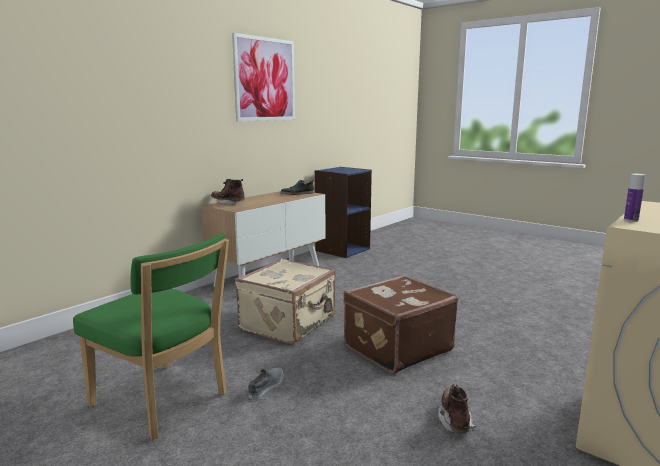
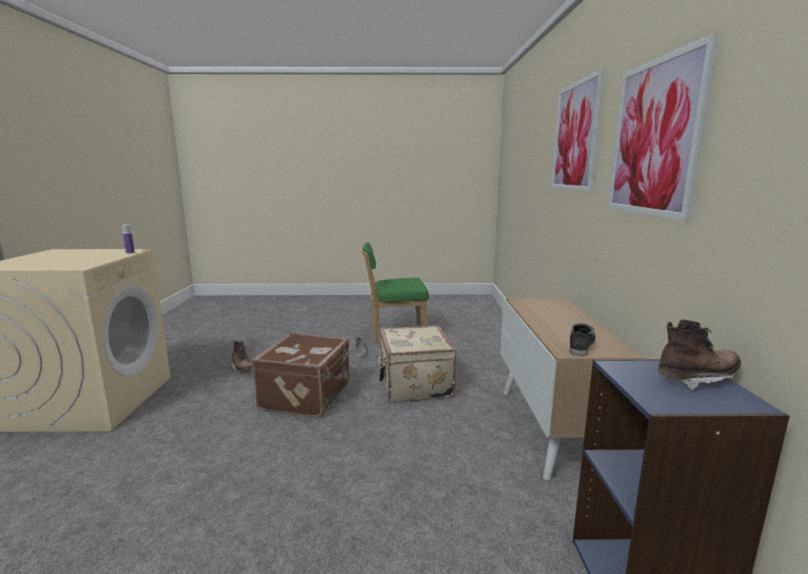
camera: 140 degrees right, 0 degrees up
brown boot [211,179,245,205] -> brown boot moved to [658,319,741,390]
none -> picture [551,69,604,192]

